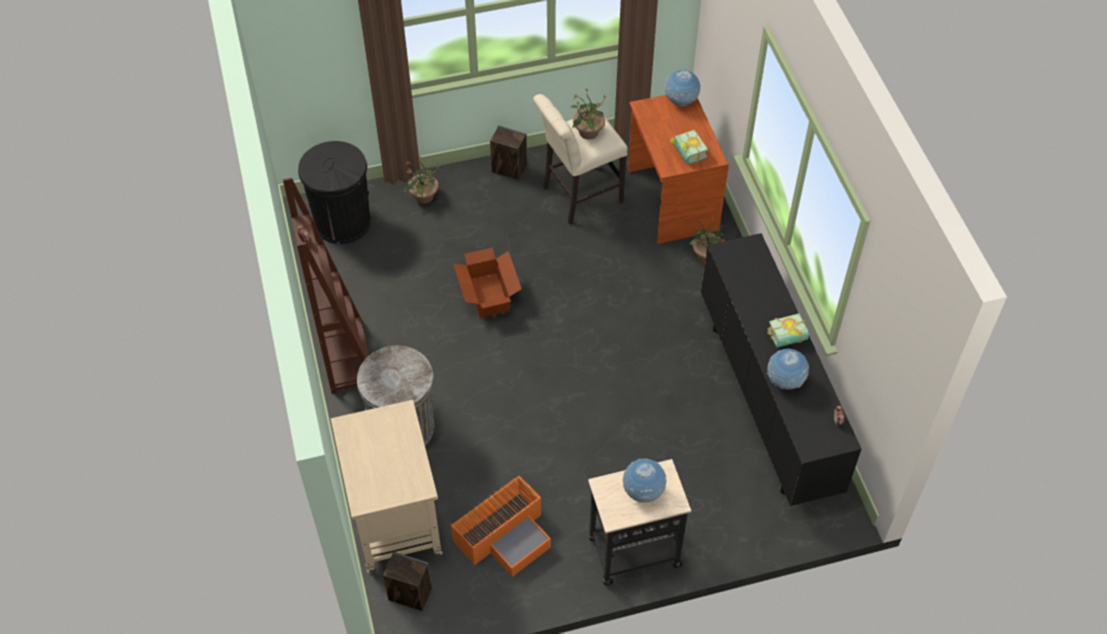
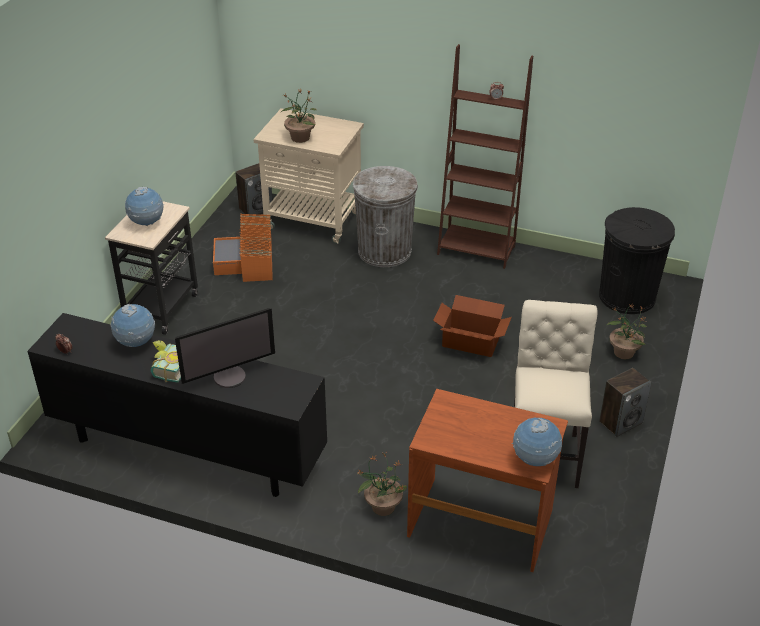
camera: 125 degrees right, 15 degrees down
potted plant [570,88,606,140] -> potted plant moved to [281,90,317,143]
book [670,130,708,164] -> none
none -> monitor [175,308,275,388]

